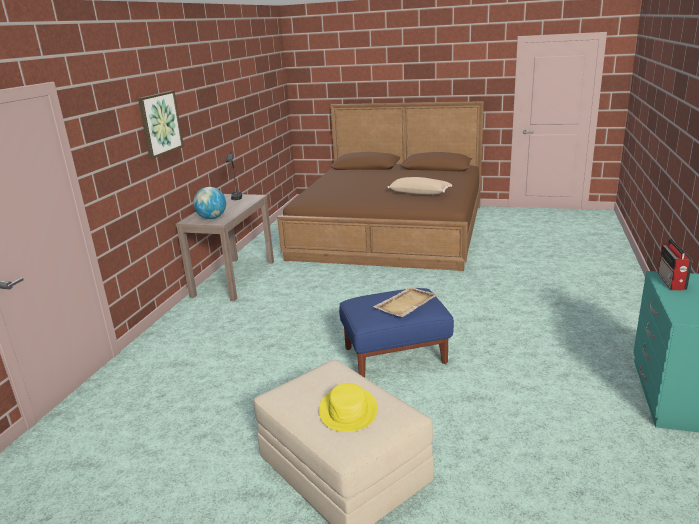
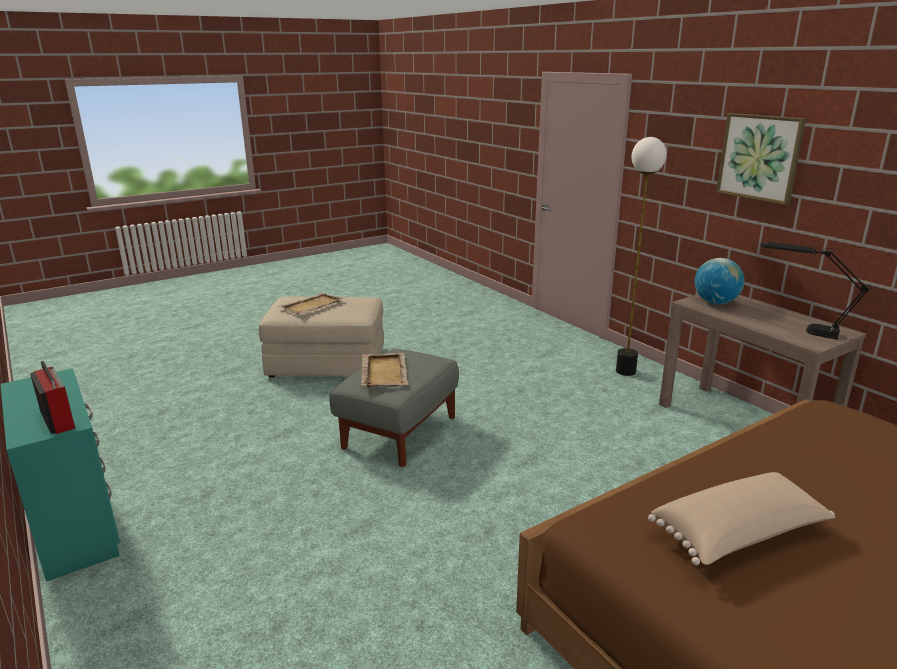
camera: 130 degrees right, 0 degrees up
yellow hat [319,383,378,432] -> beige tray [277,293,345,314]
blue ottoman [339,288,454,378] -> grey ottoman [329,349,459,467]
none -> floor lamp [616,137,667,376]

